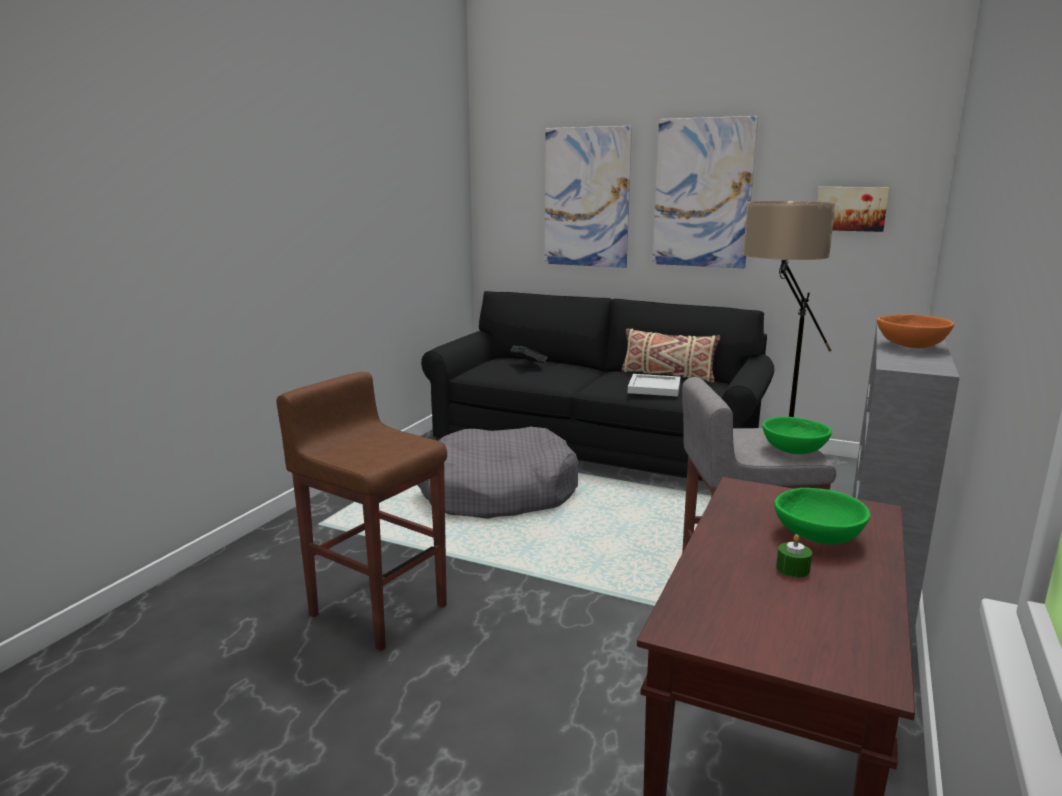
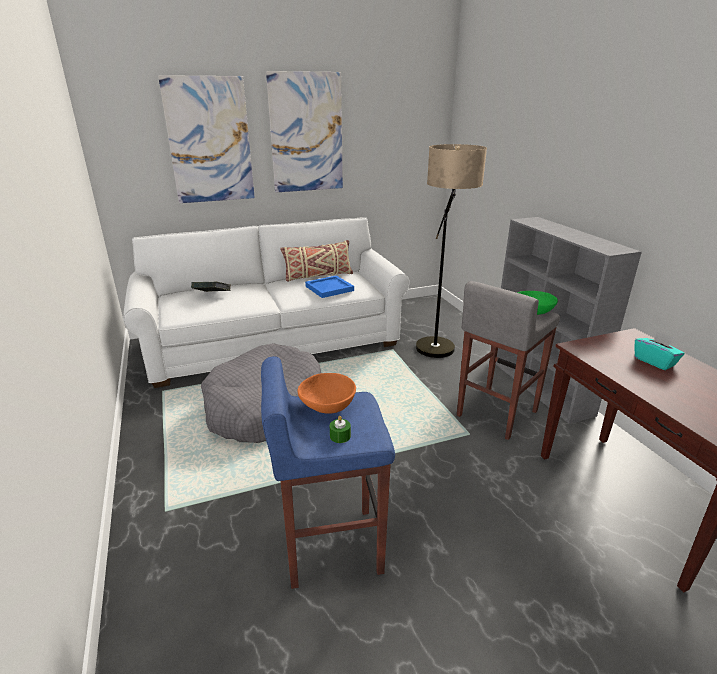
camera: 45 degrees left, 10 degrees up
brown stool [276,372,447,651] -> blue stool [261,356,395,589]
black sofa [421,291,774,481] -> white sofa [123,217,410,388]
white tray [628,374,681,397] -> blue tray [305,275,354,298]
green bowl [774,488,870,545] -> turquoise tissue box [635,331,685,370]
green candle [776,534,812,577] -> green candle moved to [330,416,351,443]
picture [817,187,889,232] -> none
orange bowl [877,314,954,348] -> orange bowl moved to [298,373,356,414]

